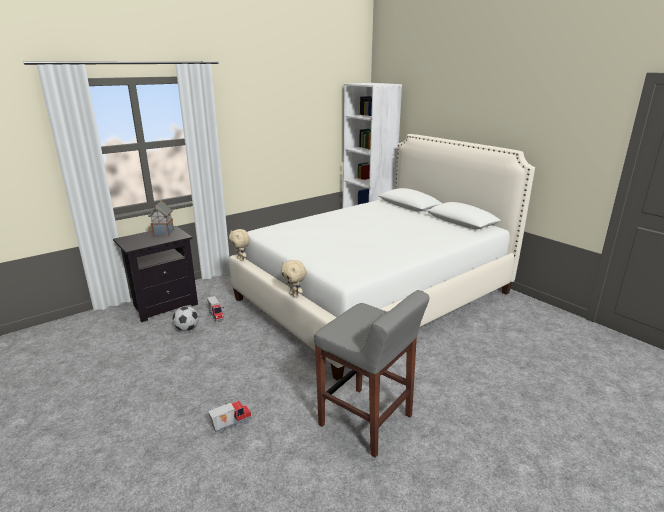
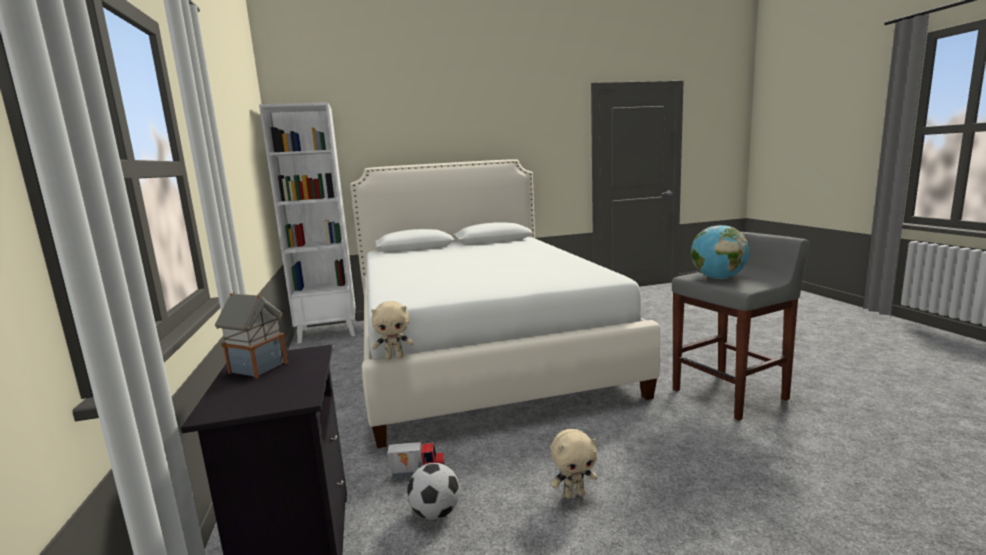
camera: 65 degrees left, 10 degrees down
toy truck [208,401,252,434] -> none
beige plush toy [281,260,307,298] -> beige plush toy moved to [551,429,597,499]
none -> globe [691,225,749,279]

